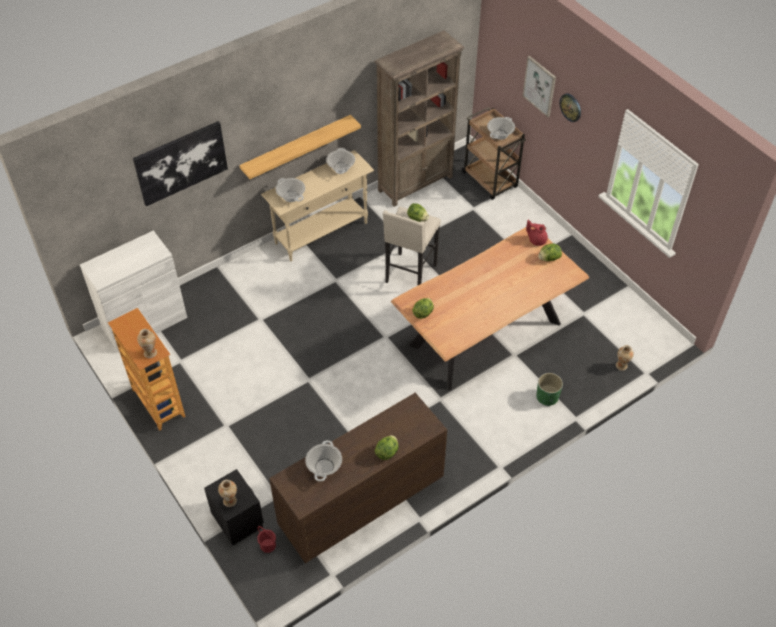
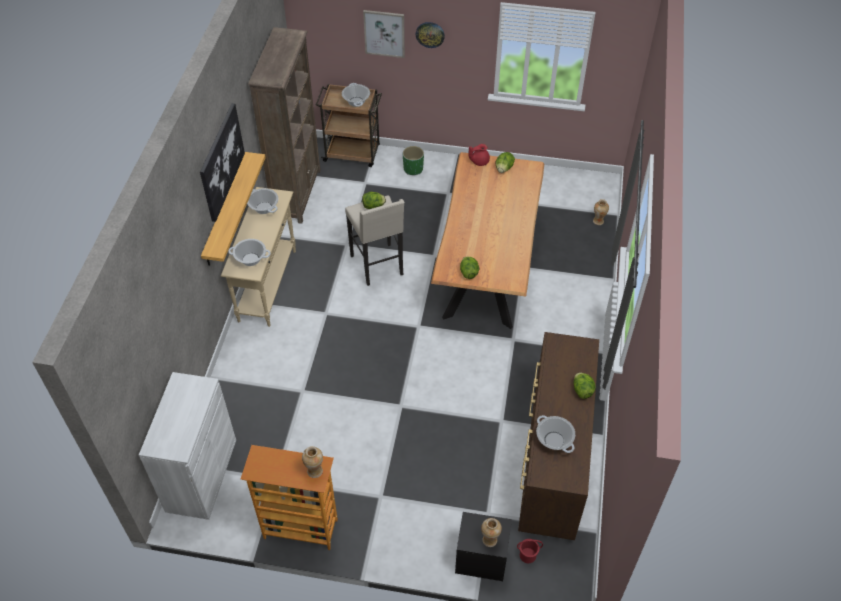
camera: 45 degrees left, 0 degrees up
picture [133,121,228,206] -> picture moved to [200,103,245,222]
green planter [536,373,563,406] -> green planter moved to [403,146,424,175]

